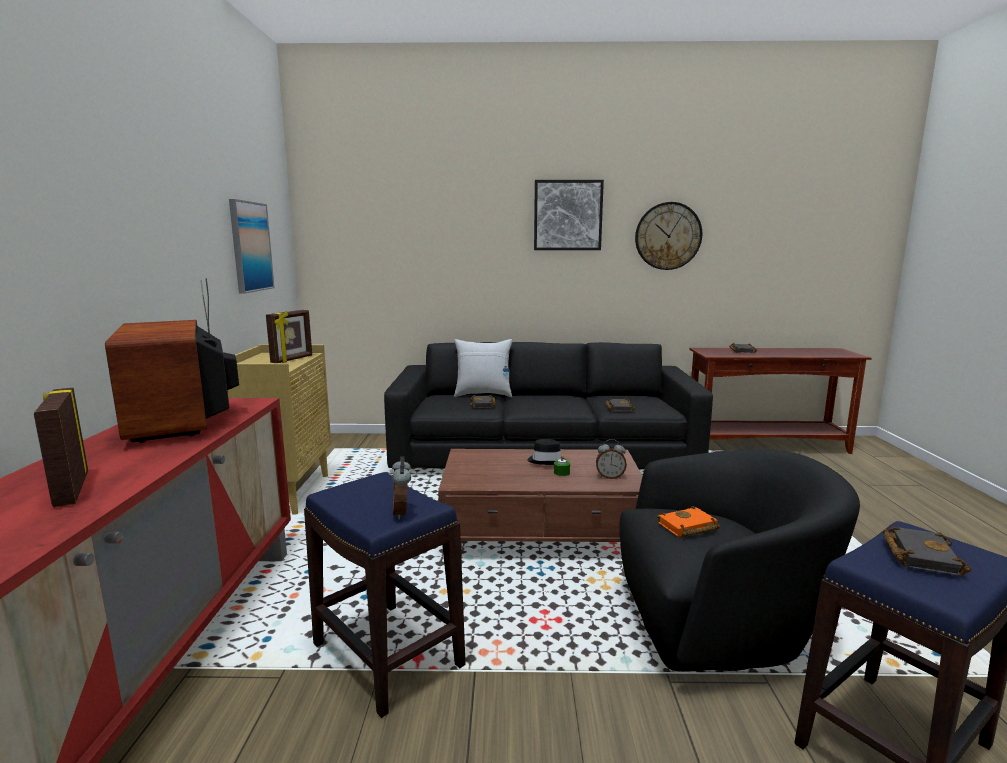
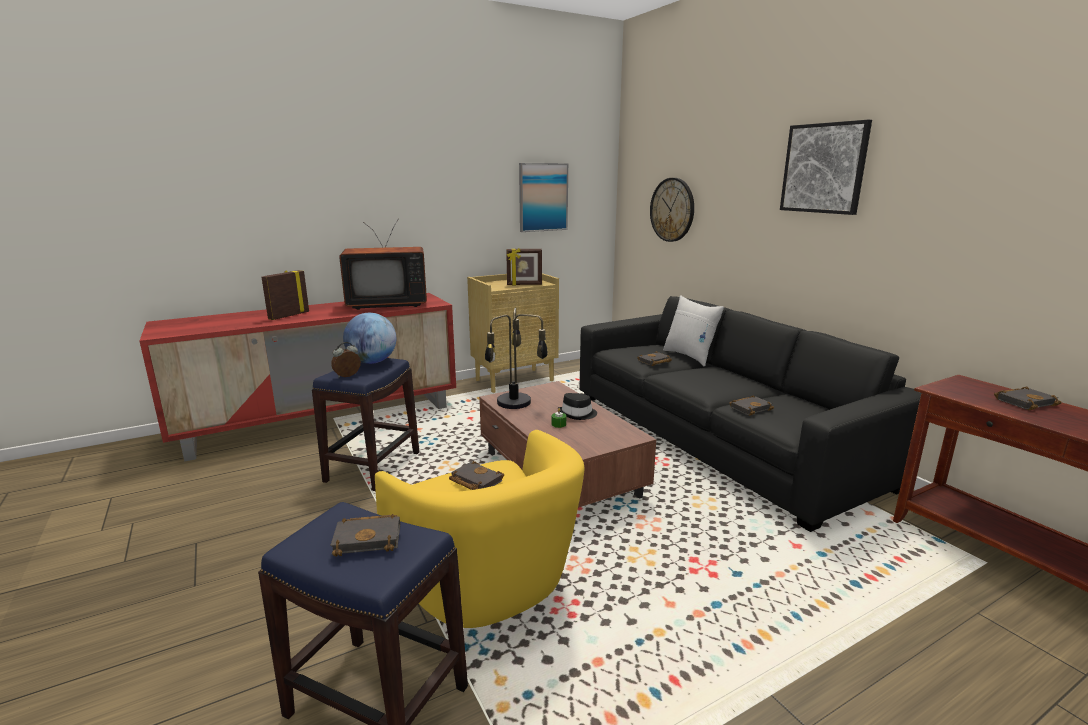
camera: 60 degrees right, 5 degrees up
television [105,278,239,443] -> television turned 135 degrees counterclockwise [339,218,427,310]
alarm clock [596,439,627,479] -> none
black armchair [619,449,860,671] -> yellow armchair [375,430,584,628]
wall clock [635,202,702,270] -> wall clock moved to [650,178,694,242]
orange book [657,506,720,538] -> black book [449,461,504,490]
none -> globe [343,313,396,364]
none -> table lamp [485,308,547,409]

